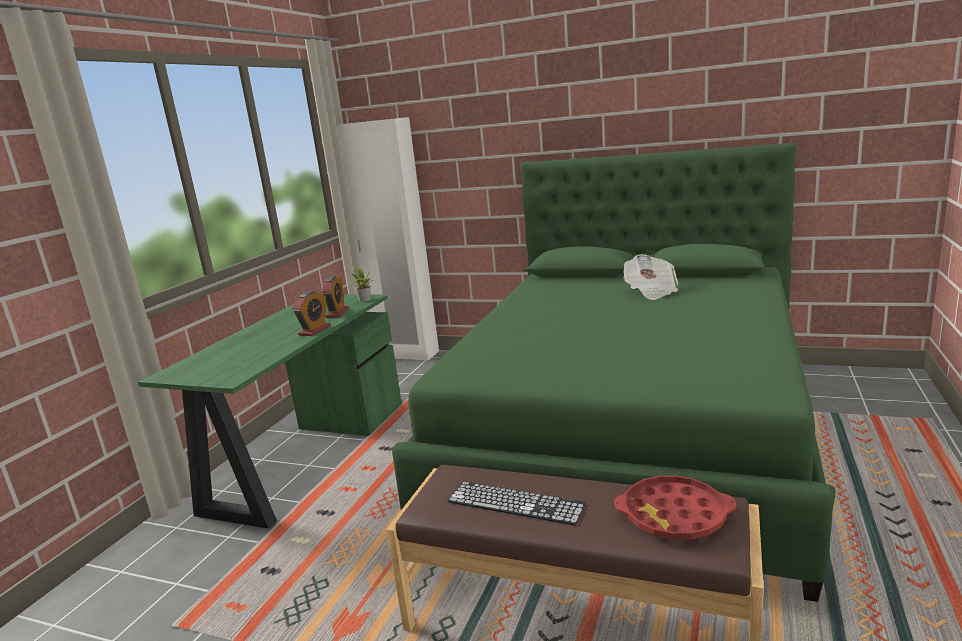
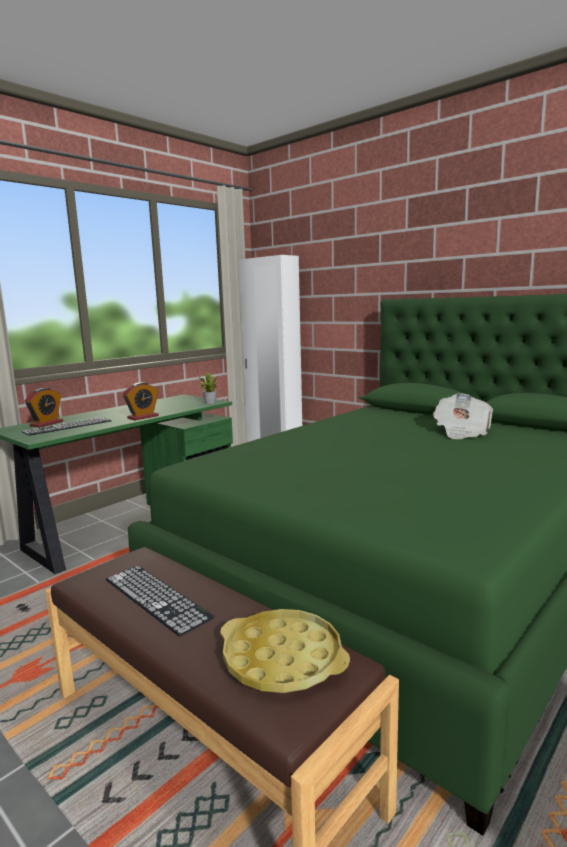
camera: 20 degrees right, 5 degrees down
alarm clock [322,276,349,318] -> alarm clock moved to [25,388,63,427]
red tray [614,475,736,540] -> yellow tray [220,609,350,693]
none -> keyboard [22,417,112,436]

